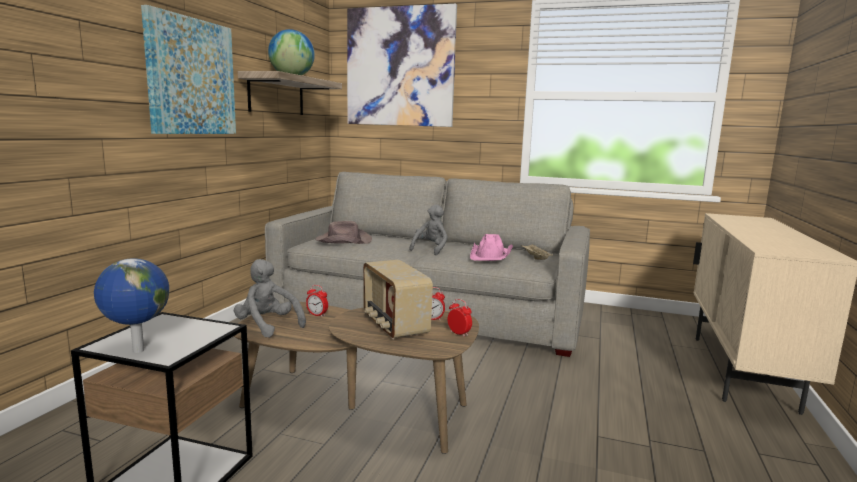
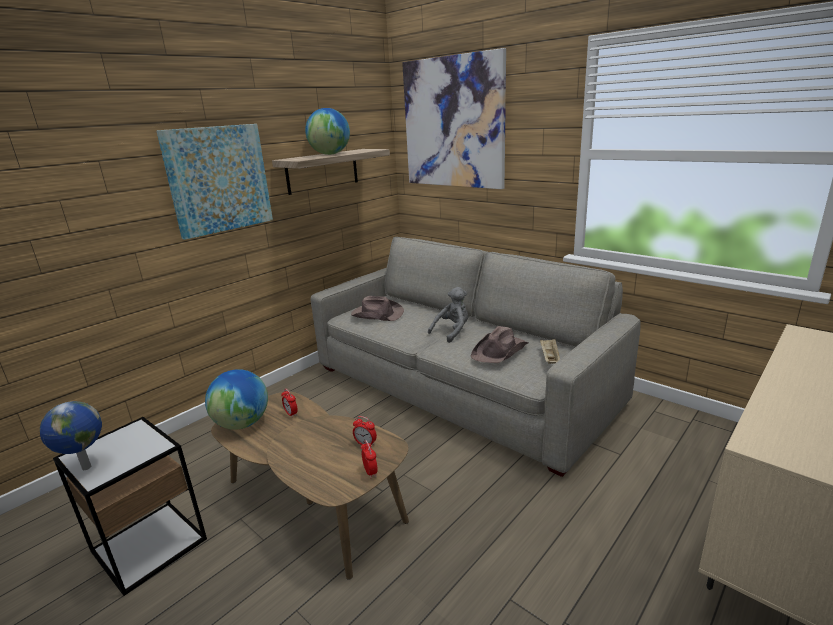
camera: 25 degrees right, 10 degrees up
grey plush toy [234,259,306,338] -> globe [205,369,268,430]
radio [363,260,433,339] -> none
pink hat [470,234,513,261] -> brown hat [470,326,528,363]

